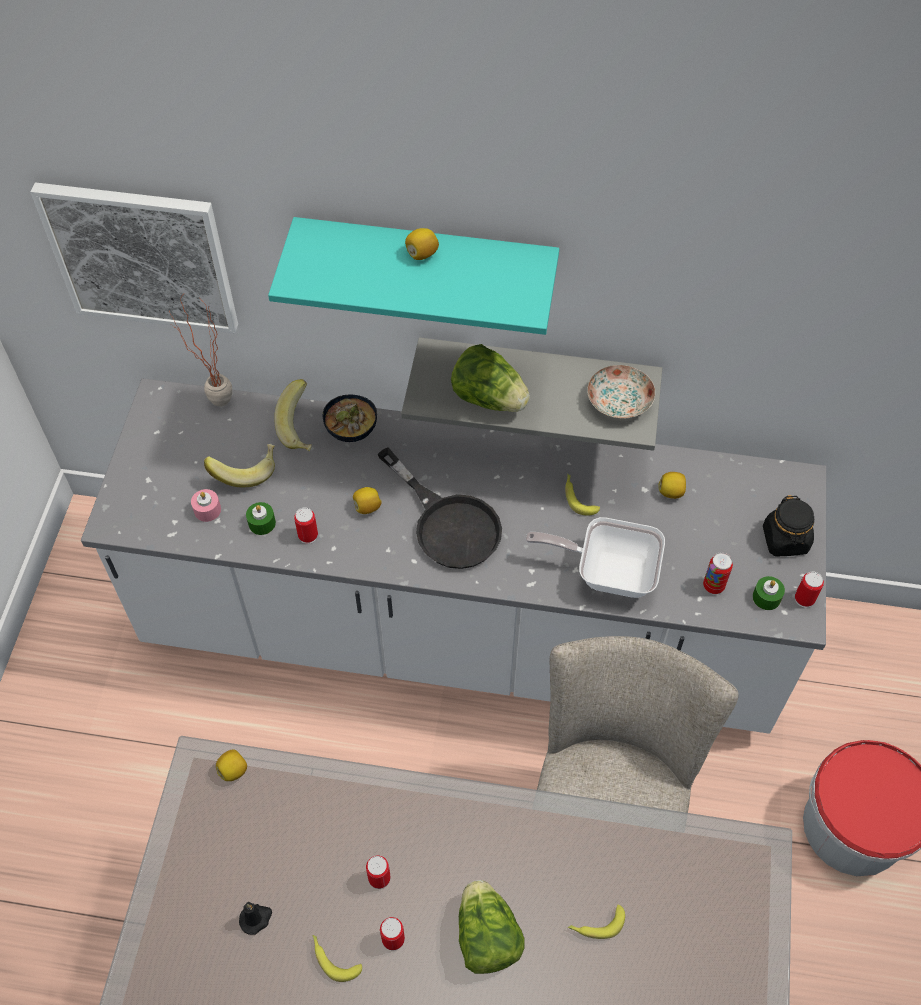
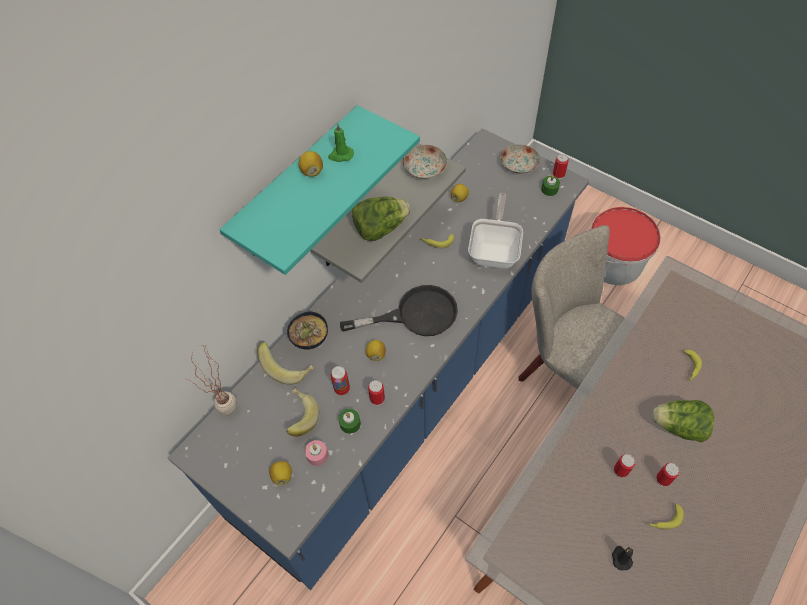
camera: 60 degrees left, 0 degrees up
picture [30,182,238,333] -> none
white counter [81,378,826,734] -> blue counter [168,128,589,590]
lemon [216,750,247,781] -> lemon moved to [269,461,292,486]
frying pan [525,517,665,598] -> frying pan turned 150 degrees clockwise [468,193,523,269]
can [703,552,733,594] -> can moved to [331,366,350,395]
black jar [763,495,814,556] -> plate [500,144,540,174]
none -> green candle [328,123,354,162]

